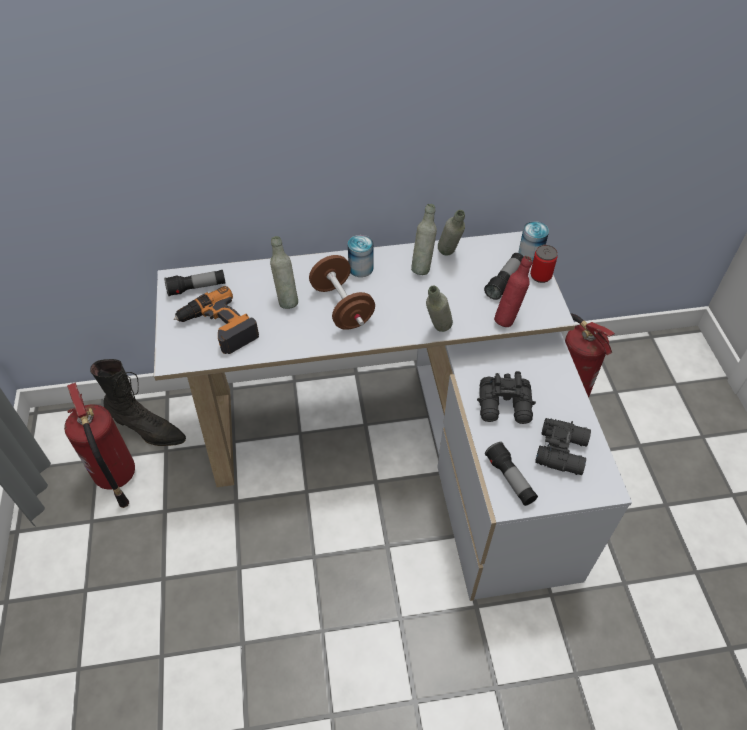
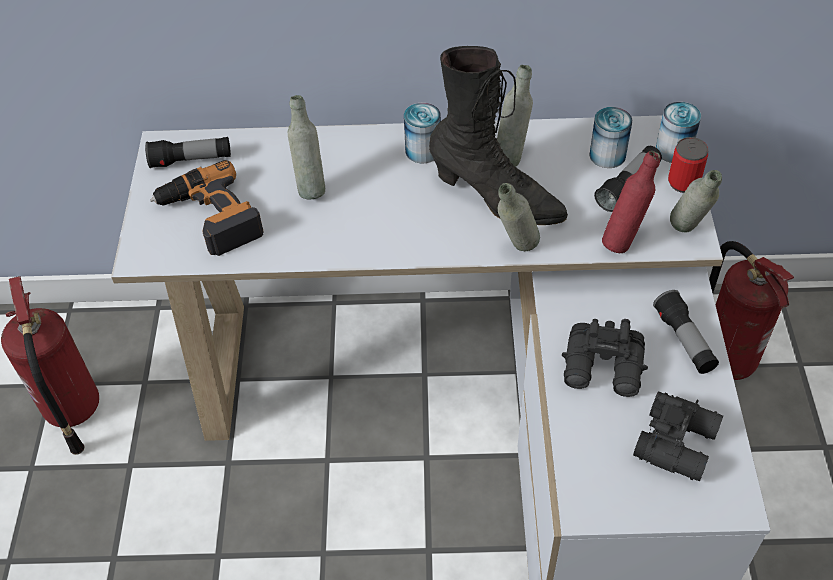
camera: 10 degrees right, 0 degrees up
black boot [90,359,186,446] -> black boot moved to [429,46,568,225]
brown dumbbell [309,255,375,330] -> none
grey bottle [438,210,465,255] -> grey bottle moved to [670,170,722,233]
flashlight [485,442,538,506] -> flashlight moved to [653,290,719,374]
none -> can [589,107,632,168]

